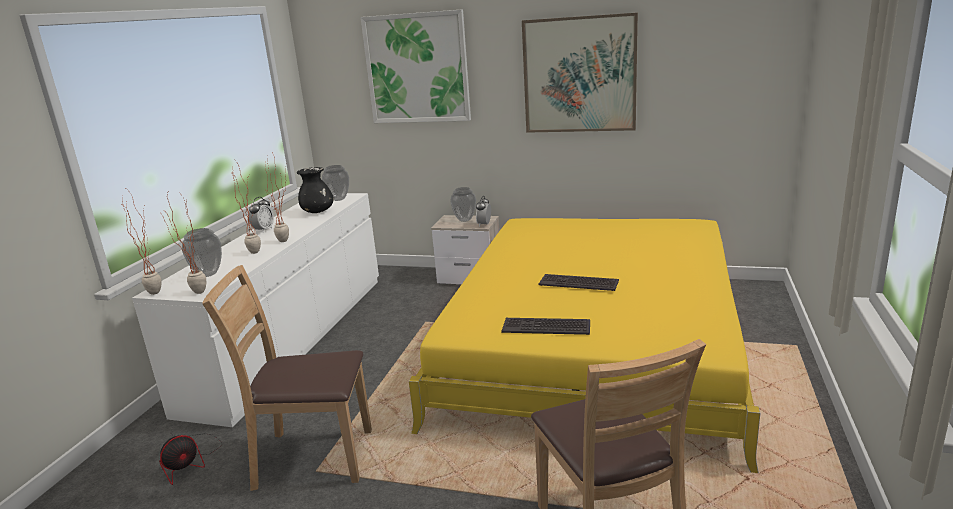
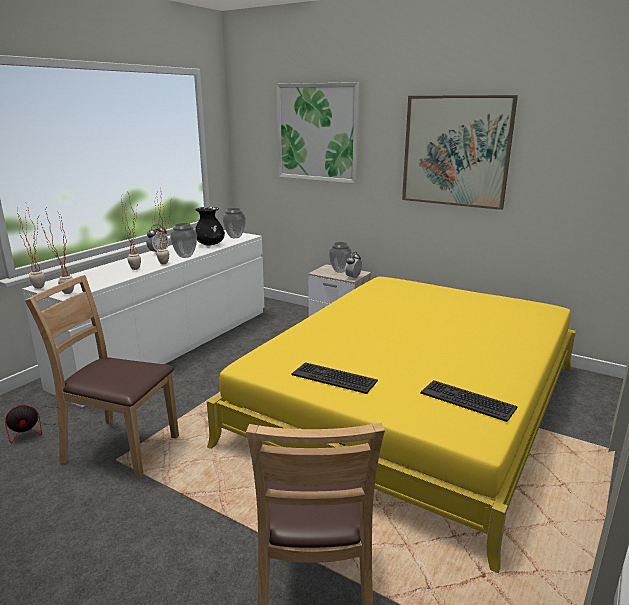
camera: 15 degrees right, 0 degrees up
vase [182,228,222,277] -> vase moved to [170,223,197,258]
keyboard [538,274,619,291] -> keyboard moved to [420,380,518,422]

